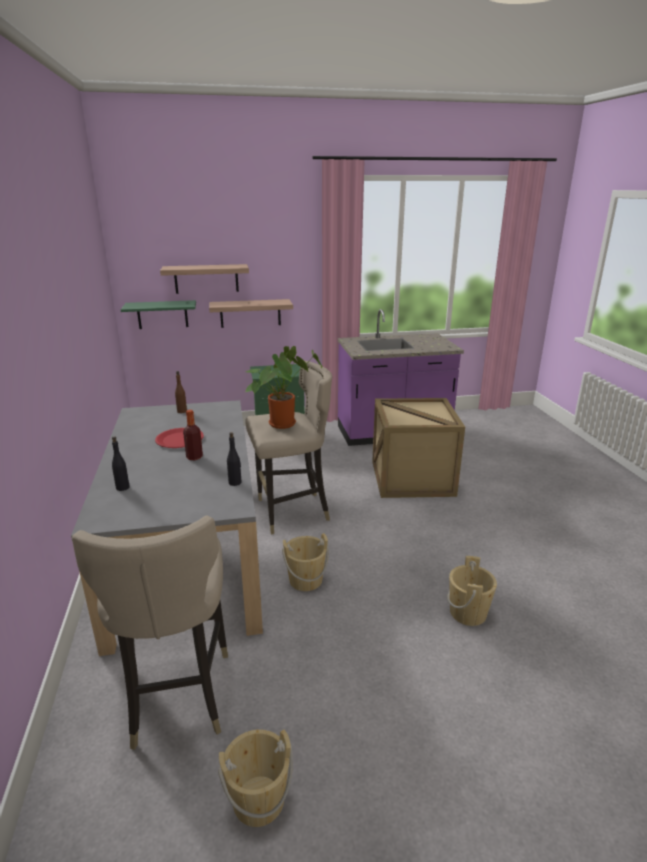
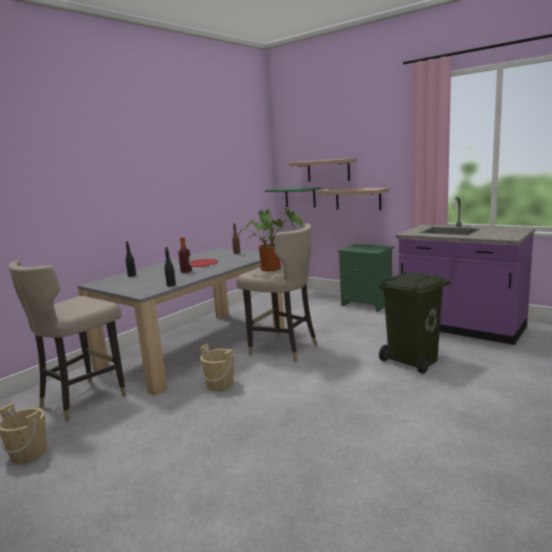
camera: 50 degrees right, 10 degrees down
crate [372,398,465,498] -> green trash can [379,271,450,374]
beige bucket [447,556,497,626] -> none

